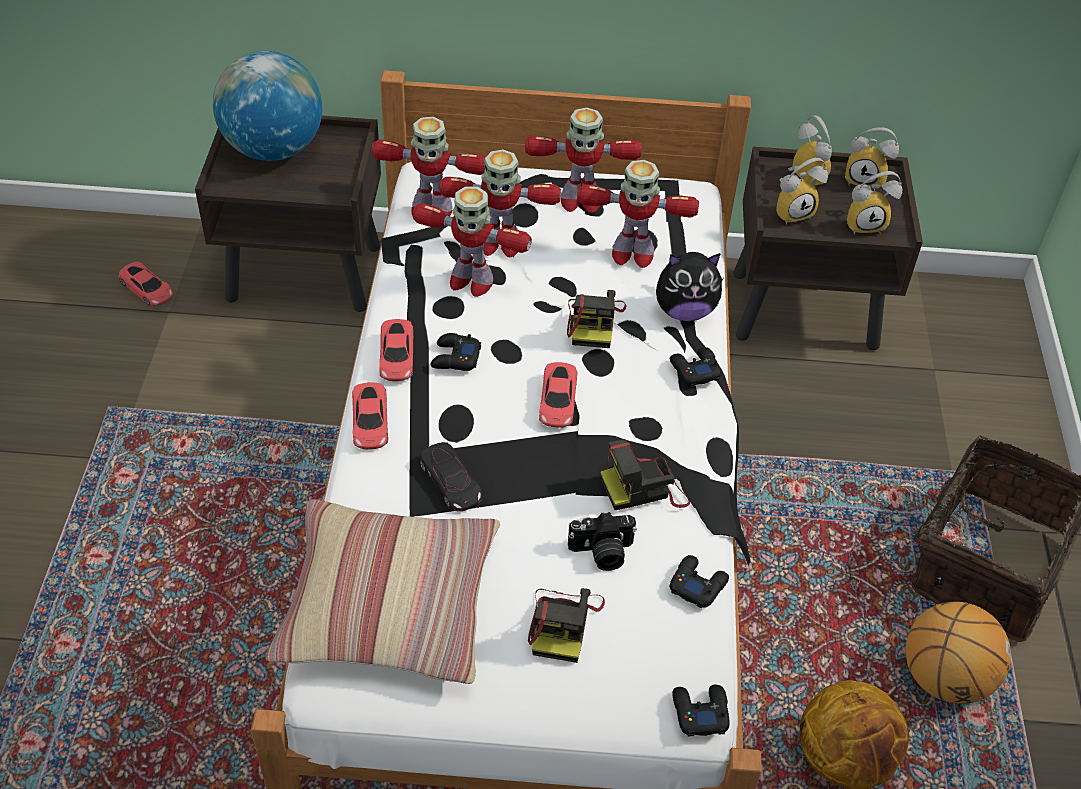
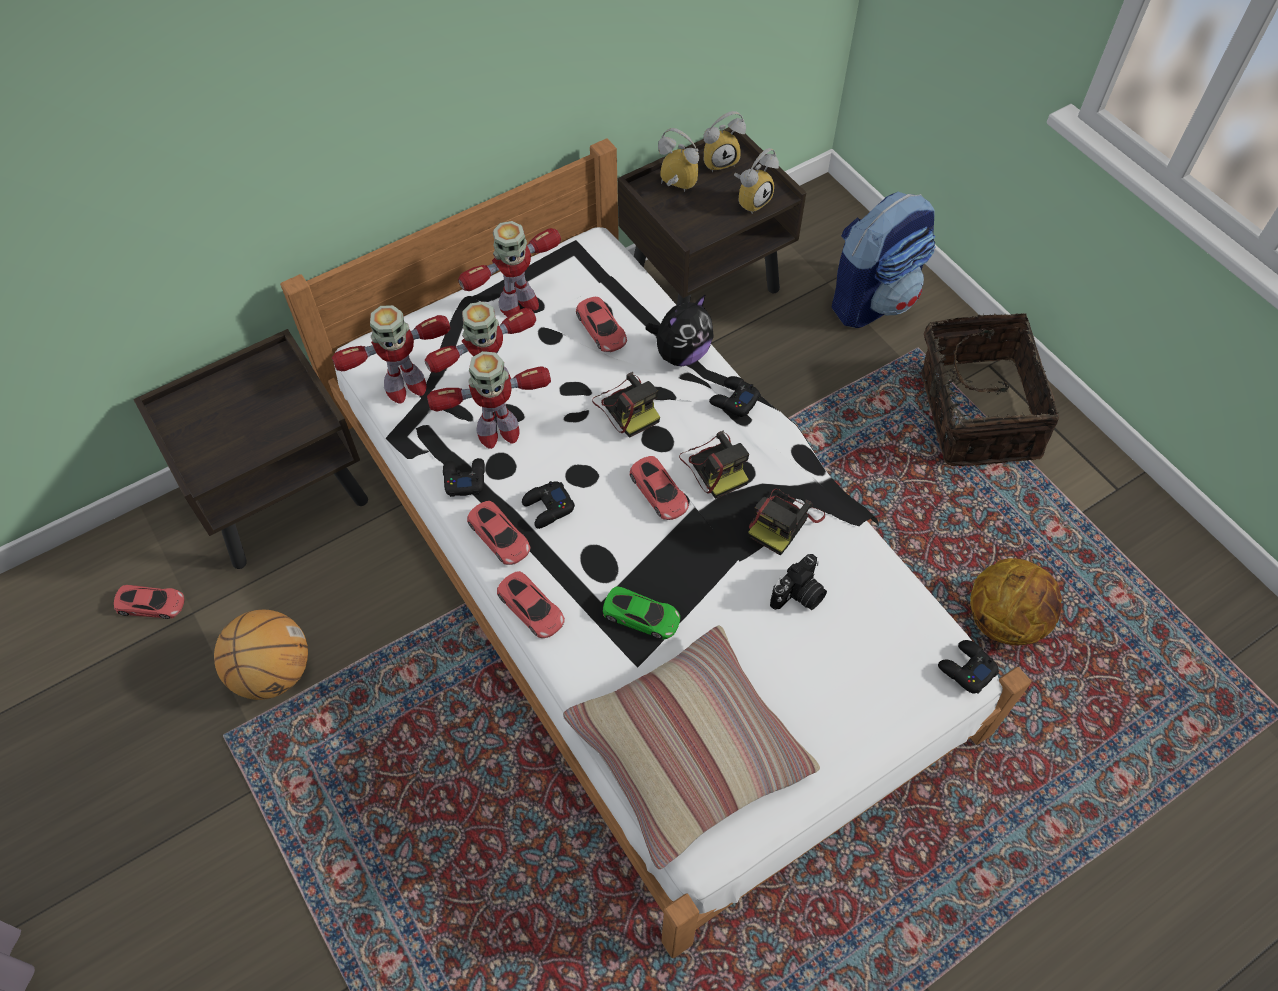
camera: 35 degrees left, 10 degrees up
globe [213,51,322,161] -> none
black toy car [419,442,483,511] -> green toy car [603,586,680,640]
camera [528,588,605,663] -> camera moved to [679,431,749,499]
toy robot [577,160,699,268] -> red toy car [576,297,627,352]
black game controller [670,555,729,608] -> black game controller moved to [443,458,485,497]
alarm clock [776,158,828,225] -> none
basketball [905,602,1011,704] -> basketball moved to [214,610,308,700]
none -> backpack [832,192,935,328]

